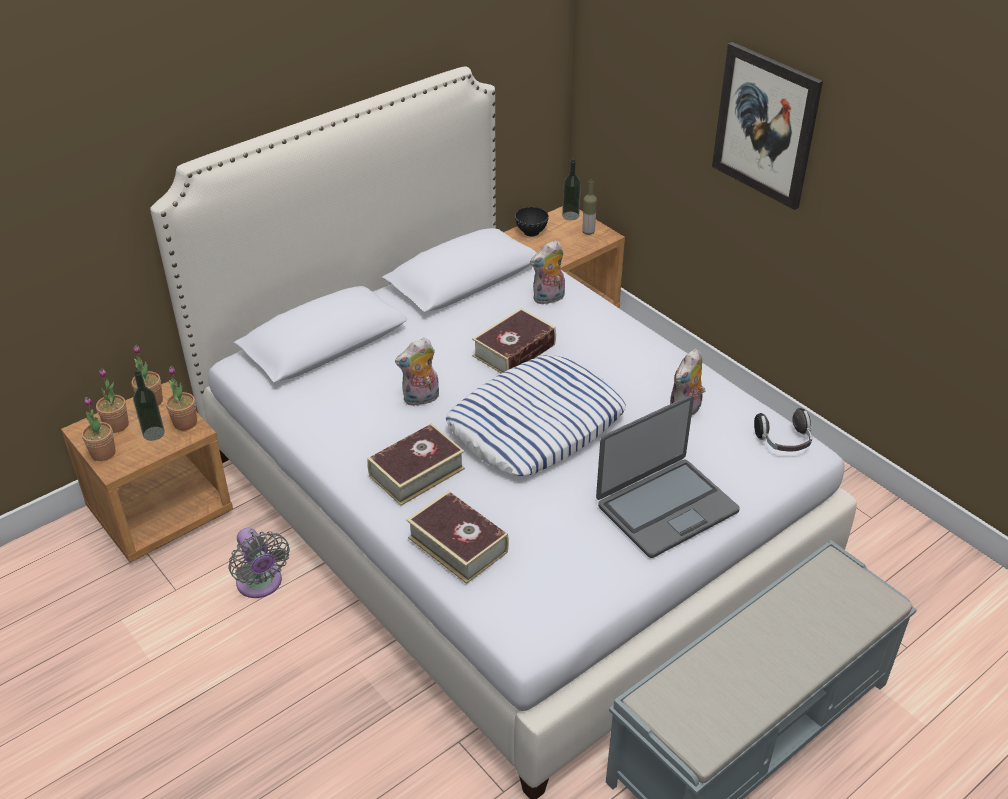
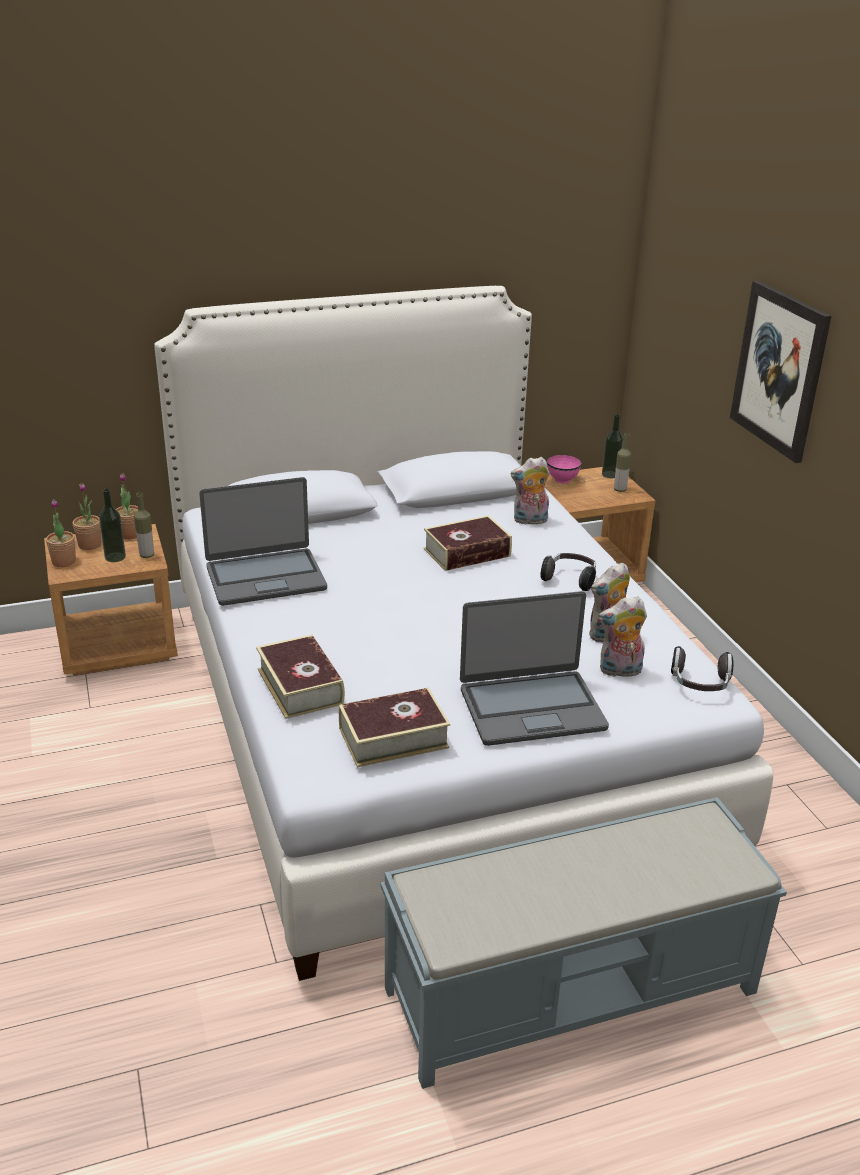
camera: 20 degrees right, 10 degrees down
potted plant [166,366,197,430] -> bottle [134,492,154,558]
grey fan [228,528,290,598] -> none
book [367,423,465,506] -> book moved to [339,688,450,767]
plush toy [395,338,439,406] -> plush toy moved to [598,596,647,677]
pillow [446,355,626,476] -> none
black bowl [515,207,549,237] -> pink bowl [547,455,582,483]
none -> laptop [199,477,327,606]
none -> headphones [541,553,596,591]

